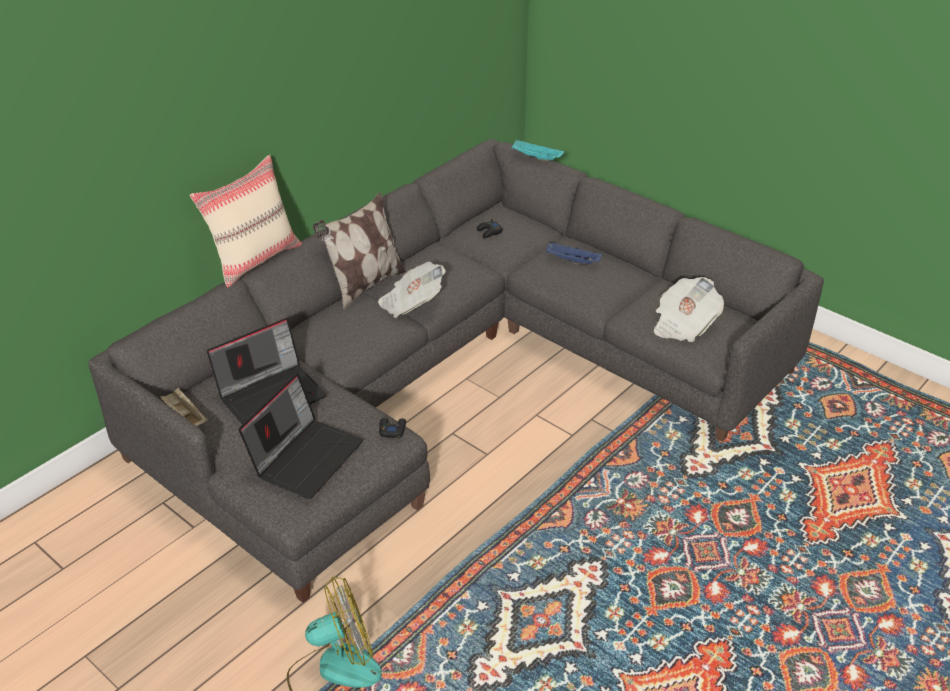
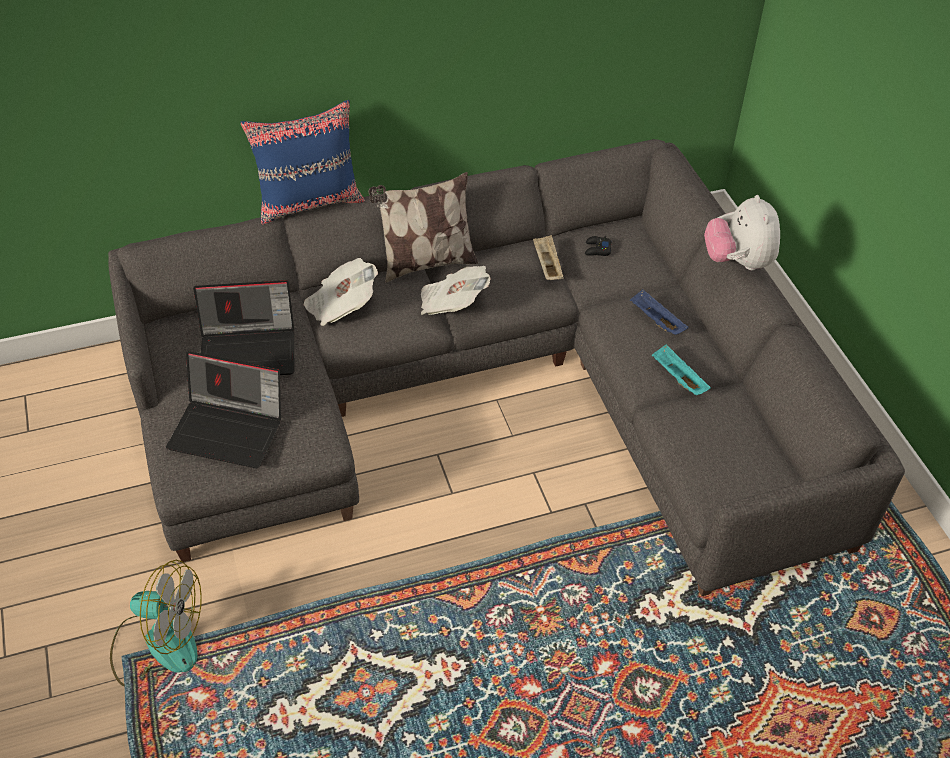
camera: 30 degrees right, 10 degrees up
beige tray [160,388,208,426] -> beige tray moved to [533,235,564,280]
beige pillow [190,155,302,287] -> blue pillow [240,100,365,224]
laptop [239,374,363,499] -> laptop turned 45 degrees clockwise [166,351,281,468]
black game controller [379,418,406,438] -> none
turquoise tray [511,139,565,161] -> turquoise tray moved to [651,344,711,395]
newspaper [654,277,724,342] -> newspaper moved to [304,258,378,326]
none -> plush toy [704,195,780,270]

